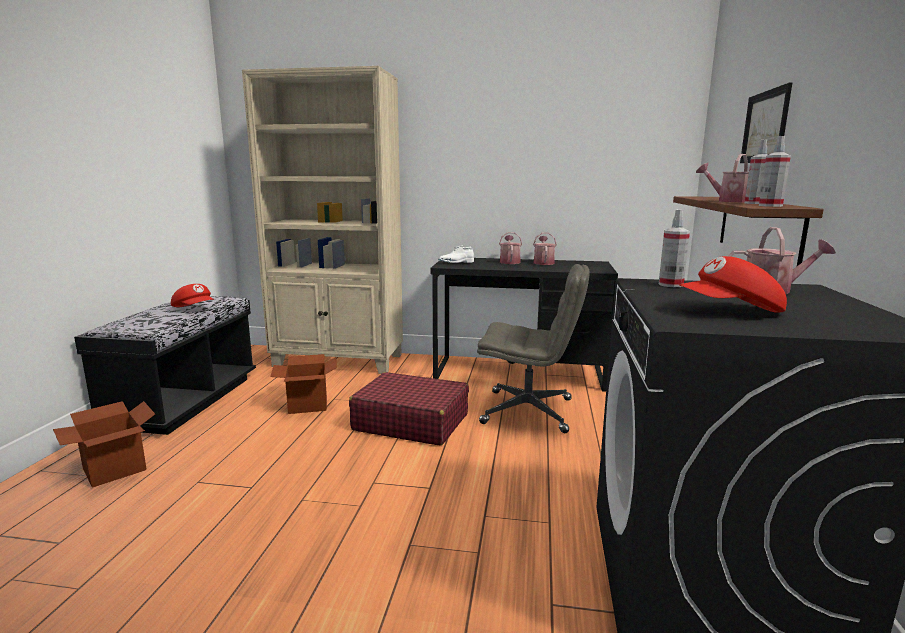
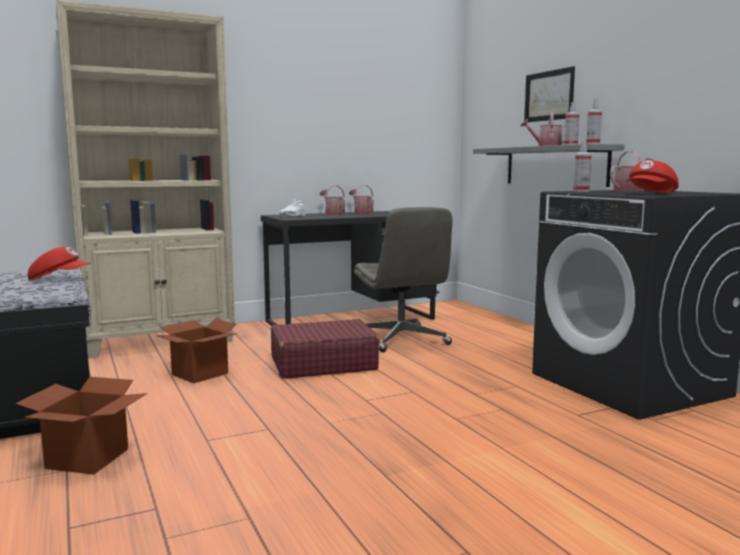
camera: 35 degrees left, 5 degrees down
grey office chair [477,264,590,433] -> grey office chair turned 90 degrees clockwise [354,207,453,352]
brown shelf [673,196,824,266] -> grey shelf [473,144,624,187]

